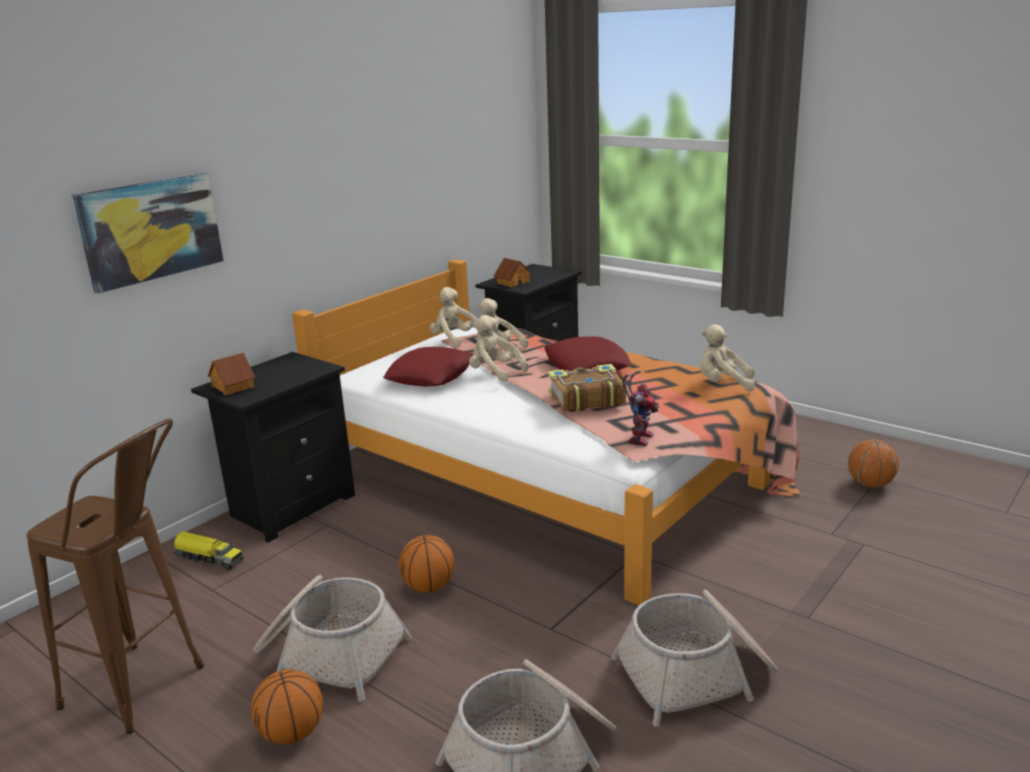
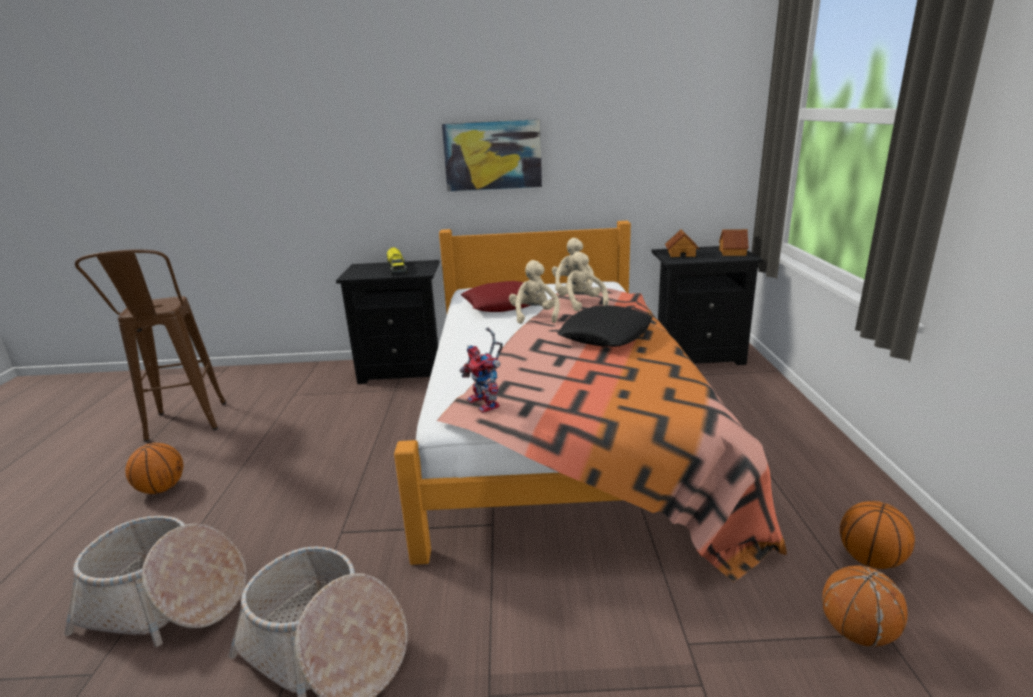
camera: 50 degrees right, 0 degrees up
picture [72,172,224,294] -> picture moved to [442,119,542,191]
toy truck [174,531,244,570] -> toy truck moved to [387,247,407,275]
toy house [208,353,256,395] -> toy house moved to [719,229,749,256]
basket [253,575,412,701] -> none
basketball [399,535,455,593] -> basketball moved to [840,501,915,569]
red pillow [544,336,631,371] -> black pillow [558,306,652,347]
book [548,364,626,412] -> none
toy robot [622,371,659,446] -> toy robot turned 75 degrees clockwise [460,328,503,413]
beige plush toy [700,325,755,391] -> none

